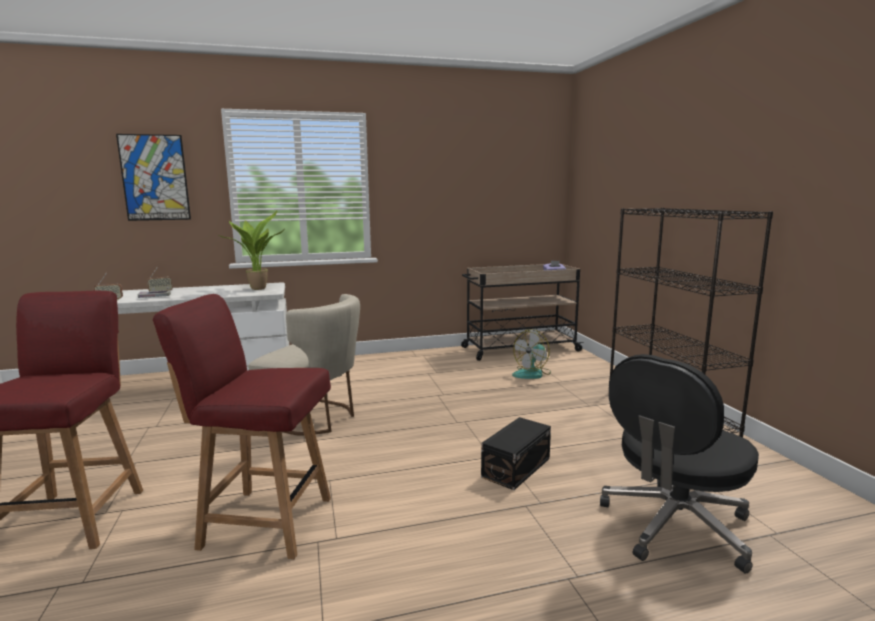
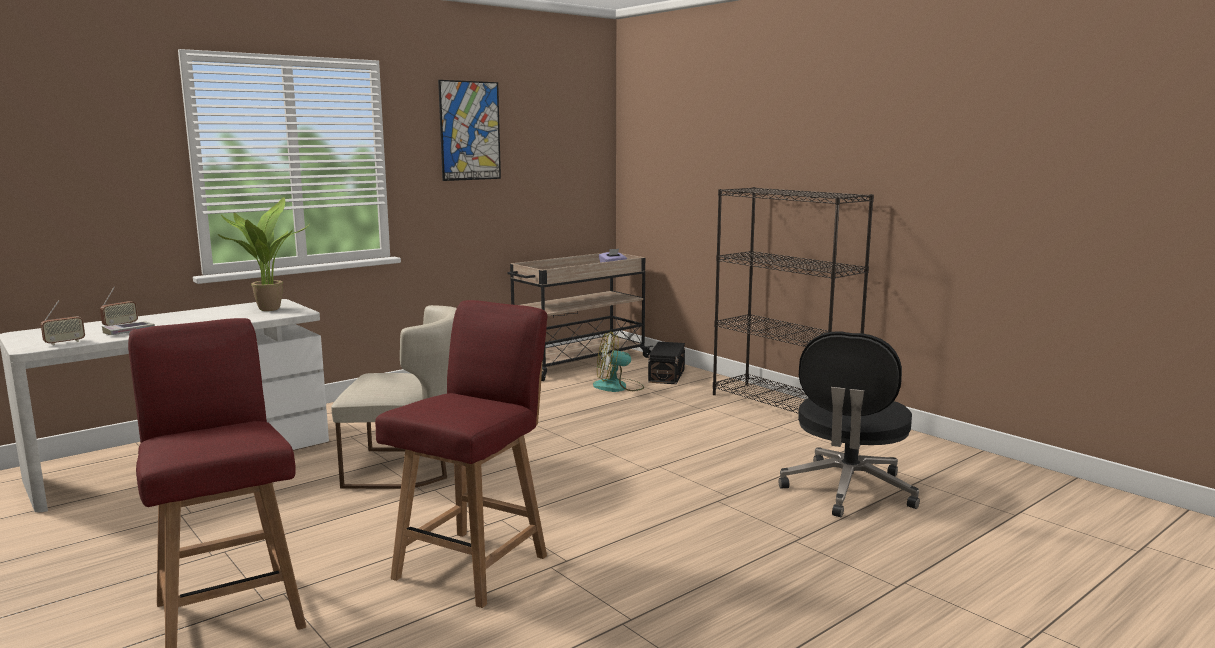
camera: 25 degrees left, 0 degrees up
picture [116,134,191,221] -> picture moved to [438,80,501,181]
red chair [153,294,331,559] -> red chair turned 135 degrees clockwise [375,300,548,608]
black storage box [481,417,551,490] -> black storage box moved to [648,342,685,384]
fan [512,329,551,379] -> fan turned 60 degrees clockwise [593,332,644,392]

